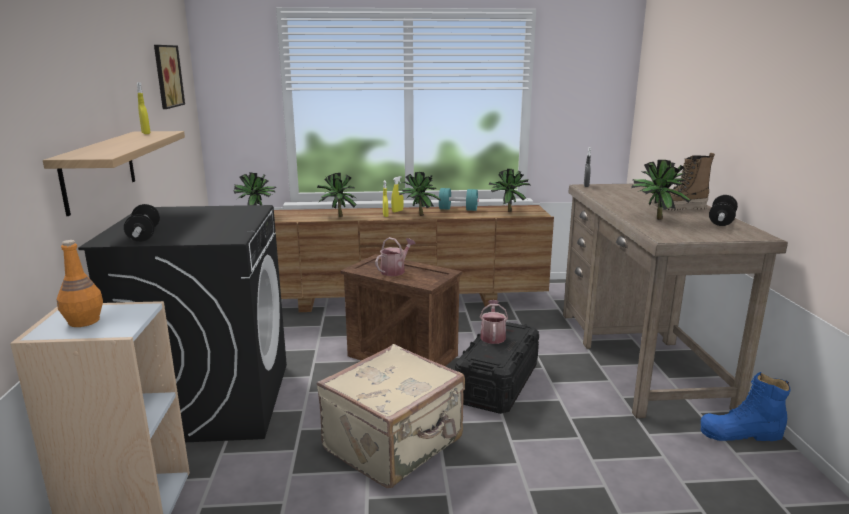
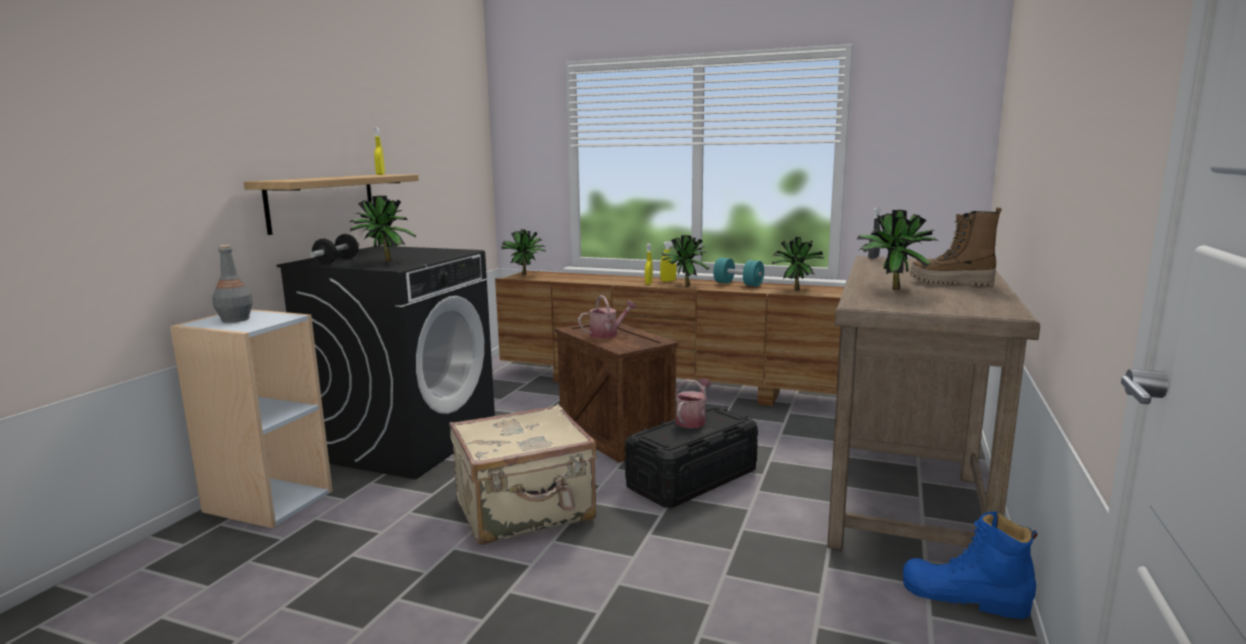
camera: 25 degrees right, 5 degrees down
orange bottle [57,240,103,327] -> grey bottle [212,245,253,323]
picture [154,45,185,109] -> none
potted plant [317,173,357,217] -> potted plant moved to [350,196,416,262]
dumbbell [709,195,738,226] -> none

